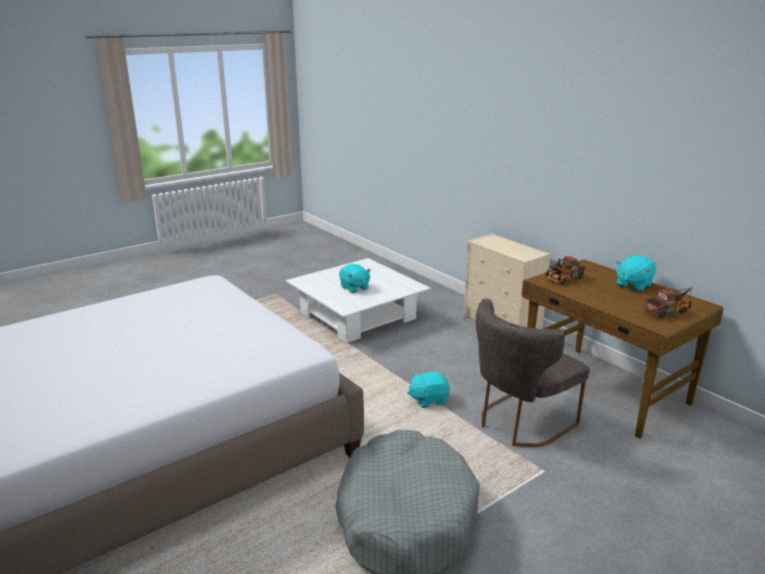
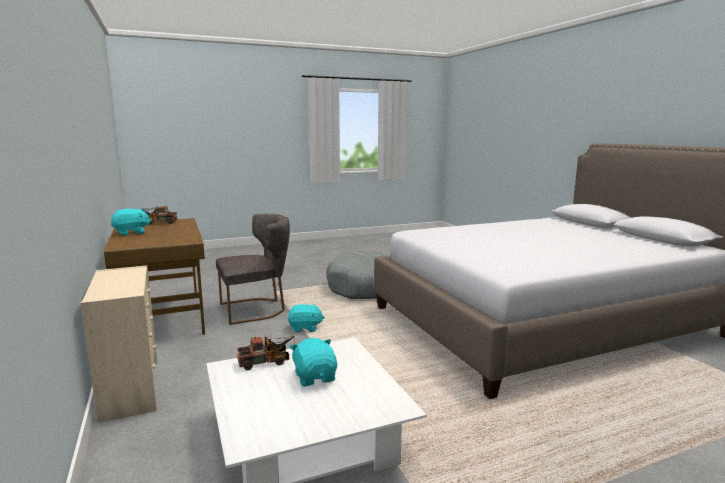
camera: 165 degrees left, 10 degrees down
toy truck [546,256,586,284] -> toy truck moved to [237,335,295,370]

